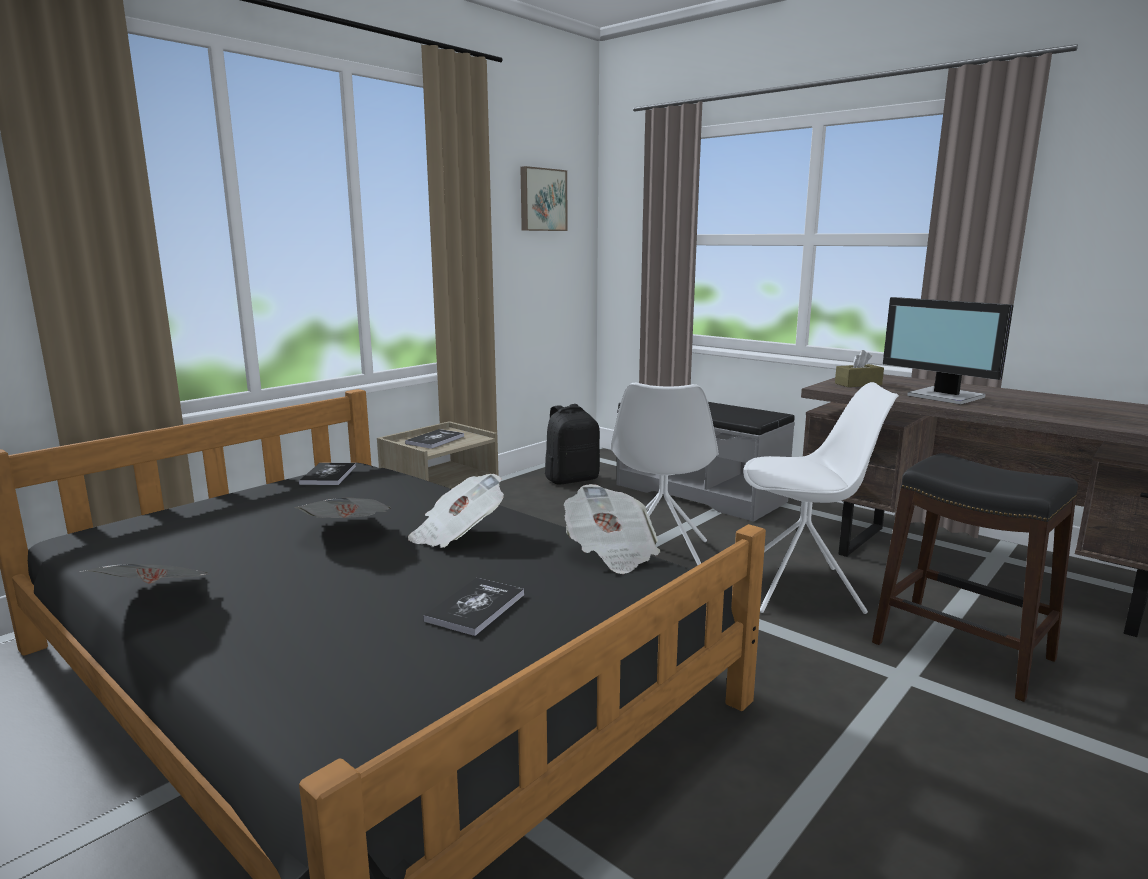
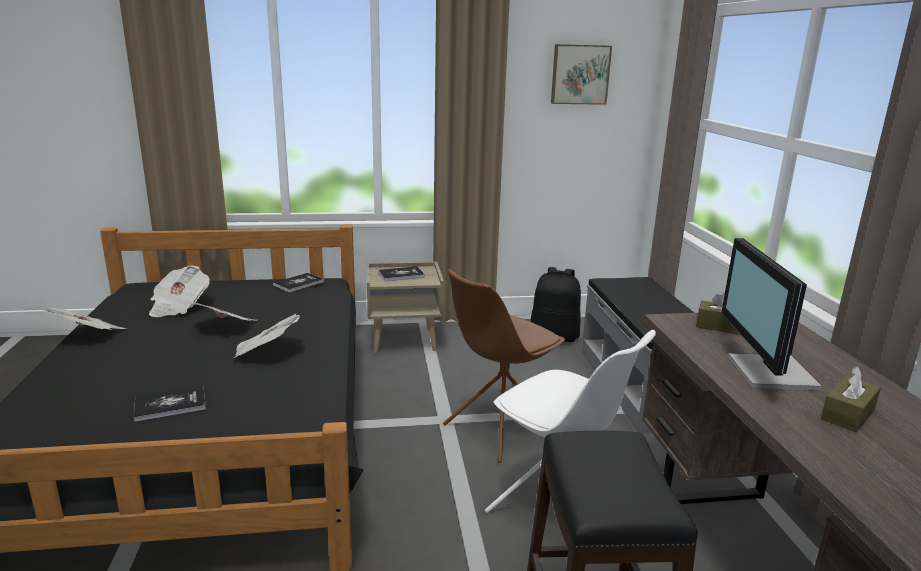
camera: 40 degrees right, 5 degrees up
newspaper [564,484,660,574] -> newspaper moved to [149,265,210,317]
white chair [611,383,718,565] -> brown chair [443,269,565,463]
none -> brown tissue box [821,366,881,432]

